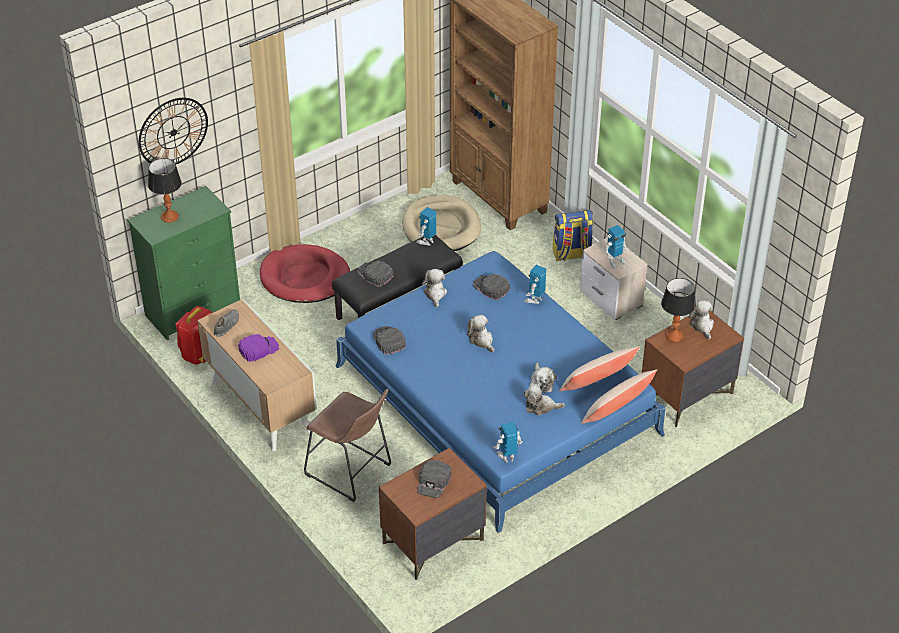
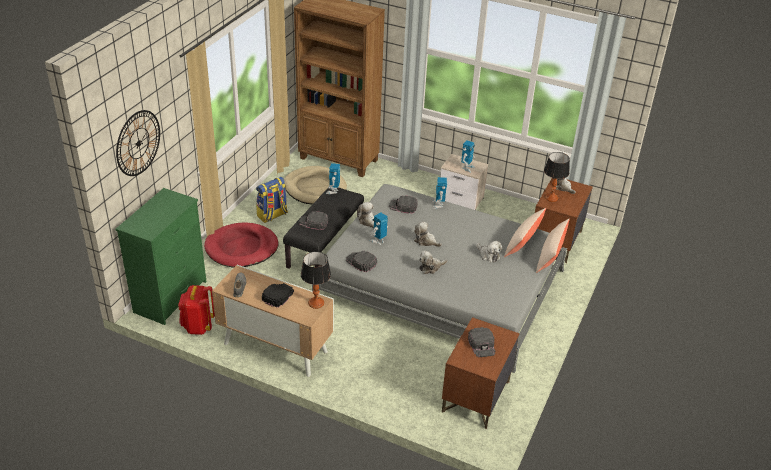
camera: 30 degrees left, 5 degrees down
table lamp [148,158,182,223] -> table lamp moved to [301,251,331,309]
purple cap [238,334,279,362] -> black cap [262,283,294,308]
brown stool [304,389,391,502] -> none
blue bed [336,251,666,533] -> grey bed [312,184,567,373]
toy robot [493,422,522,463] -> toy robot moved to [370,212,388,245]
plush toy [524,384,565,416] -> plush toy moved to [419,251,448,274]
backpack [553,210,593,261] -> backpack moved to [256,177,288,223]

